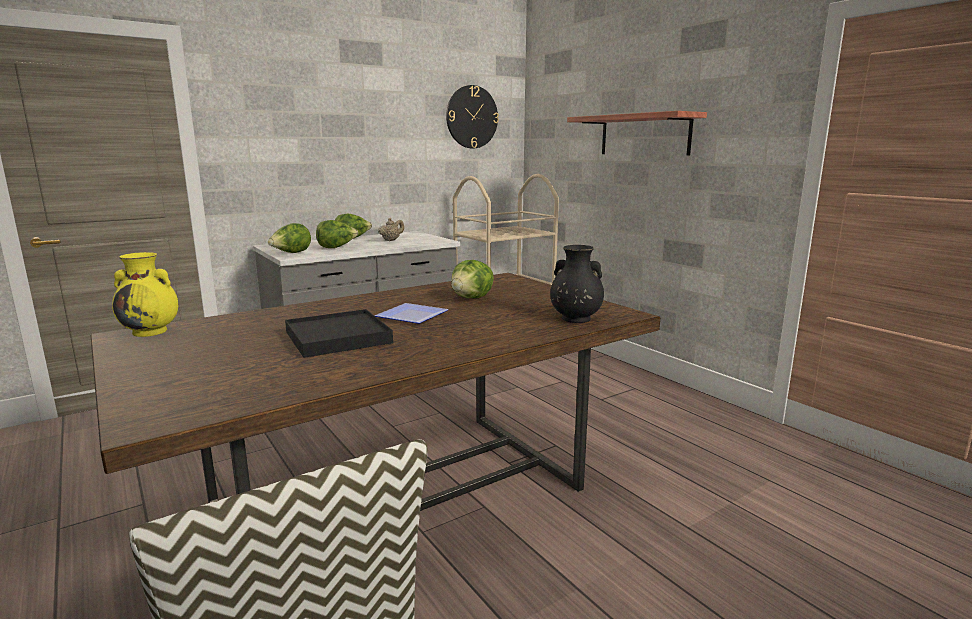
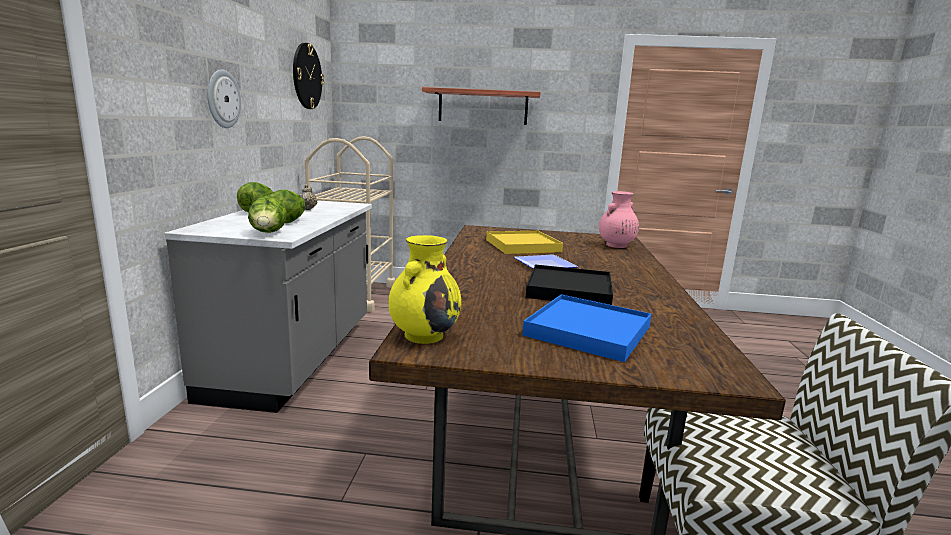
camera: 50 degrees left, 0 degrees up
lettuce [451,260,494,298] -> yellow tray [486,231,563,254]
black vase [550,245,604,323] -> pink vase [599,191,639,248]
none -> wall clock [207,69,241,128]
none -> blue tray [522,294,651,362]

